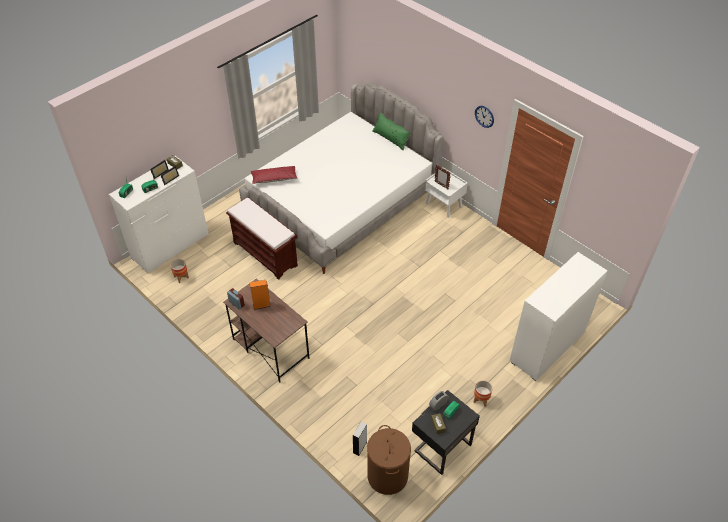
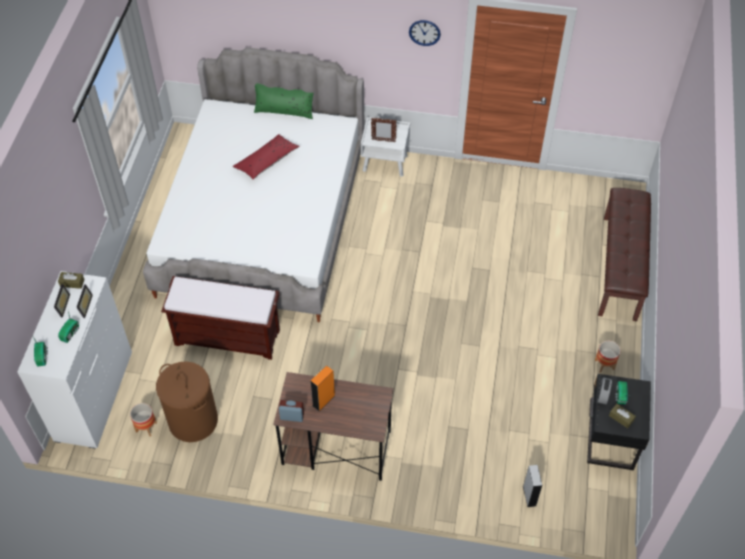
camera: 35 degrees left, 5 degrees up
red pillow [251,166,297,184] -> red pillow moved to [233,134,300,179]
brown laundry basket [367,425,411,495] -> brown laundry basket moved to [156,361,218,442]
white dresser [509,252,608,381] -> brown bench [598,188,651,321]

